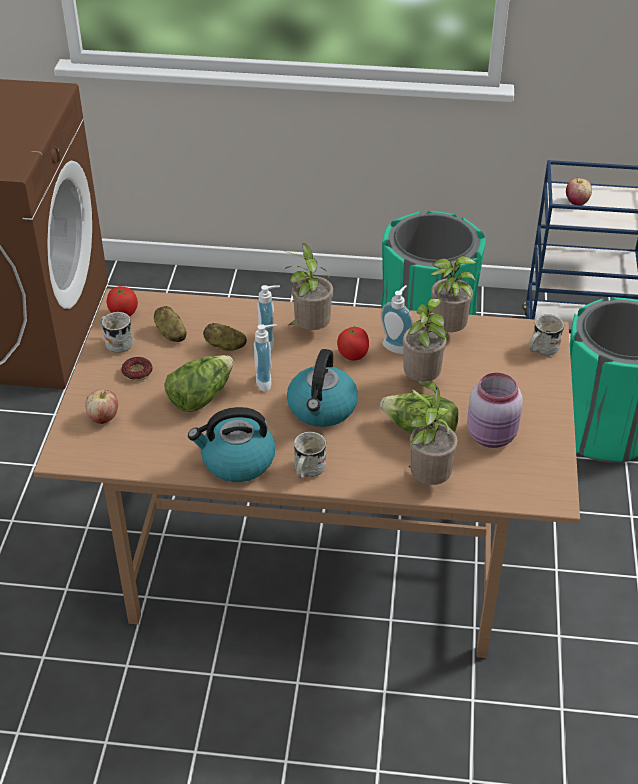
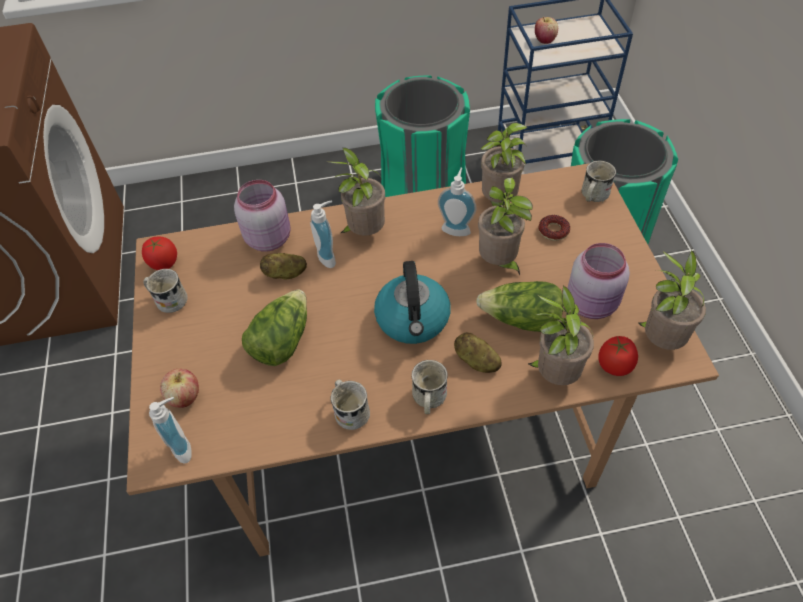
camera: 15 degrees left, 10 degrees up
donut [121,357,153,381] -> donut moved to [538,215,570,241]
potato [154,306,187,342] -> potato moved to [454,332,501,373]
kettle [188,407,275,482] -> white mug [330,379,370,430]
soap dispenser [254,324,277,392] -> soap dispenser moved to [149,397,192,464]
tomato [337,326,369,361] -> tomato moved to [598,336,638,376]
none -> pink jar [234,180,291,252]
none -> potted plant [639,250,706,350]

